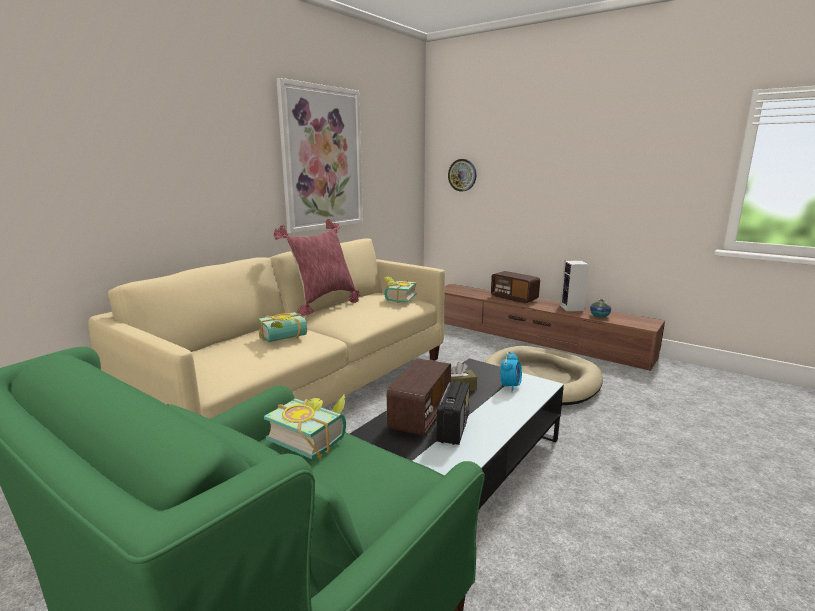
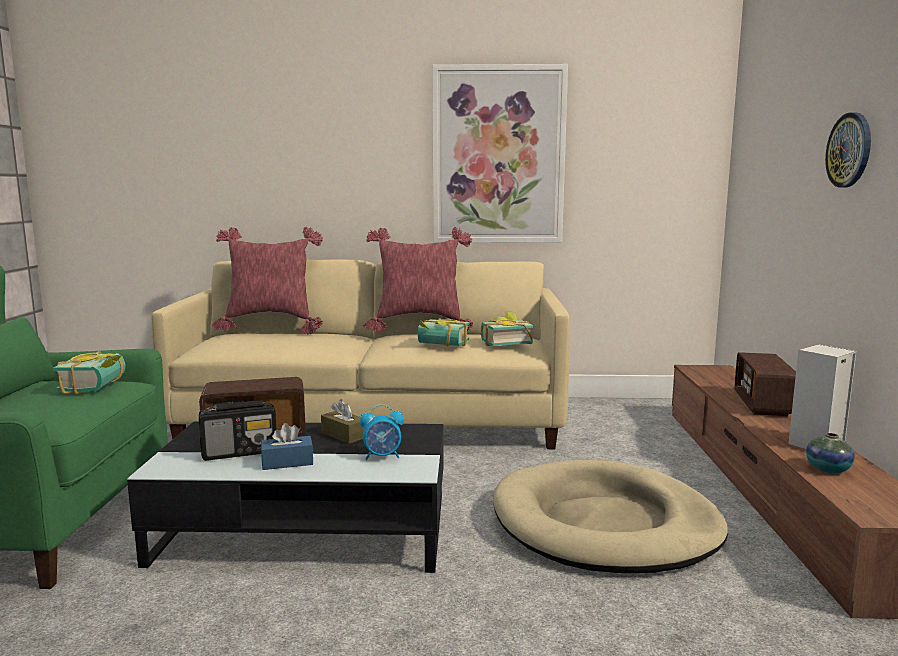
camera: 55 degrees right, 5 degrees down
book [258,312,307,342] -> book moved to [418,318,469,346]
wall clock [448,159,476,191] -> wall clock moved to [825,112,871,187]
none -> red pillow [212,227,323,334]
none -> blue tissue box [261,423,314,470]

